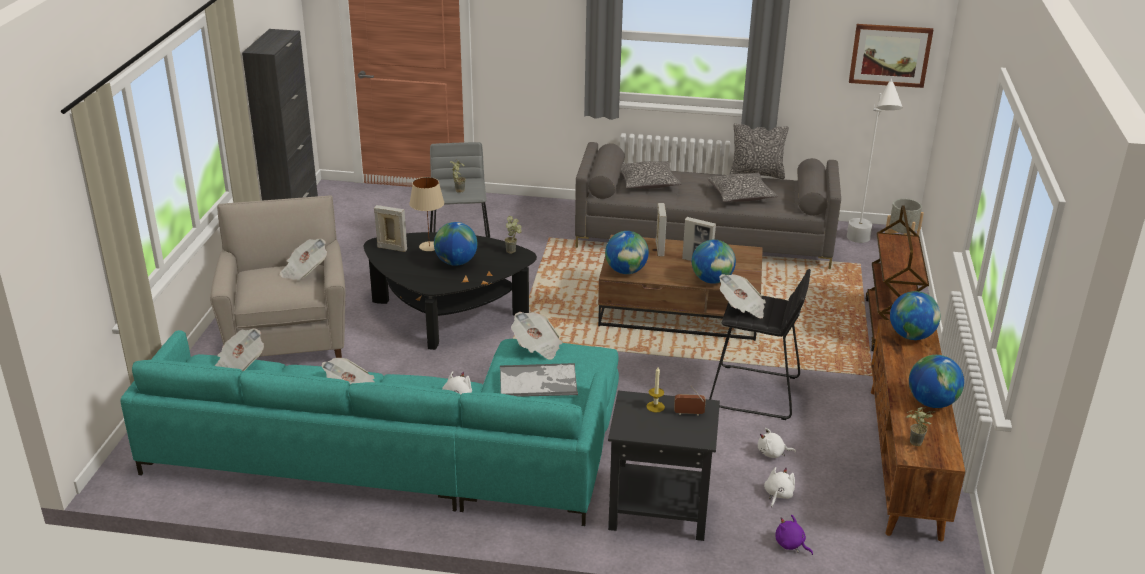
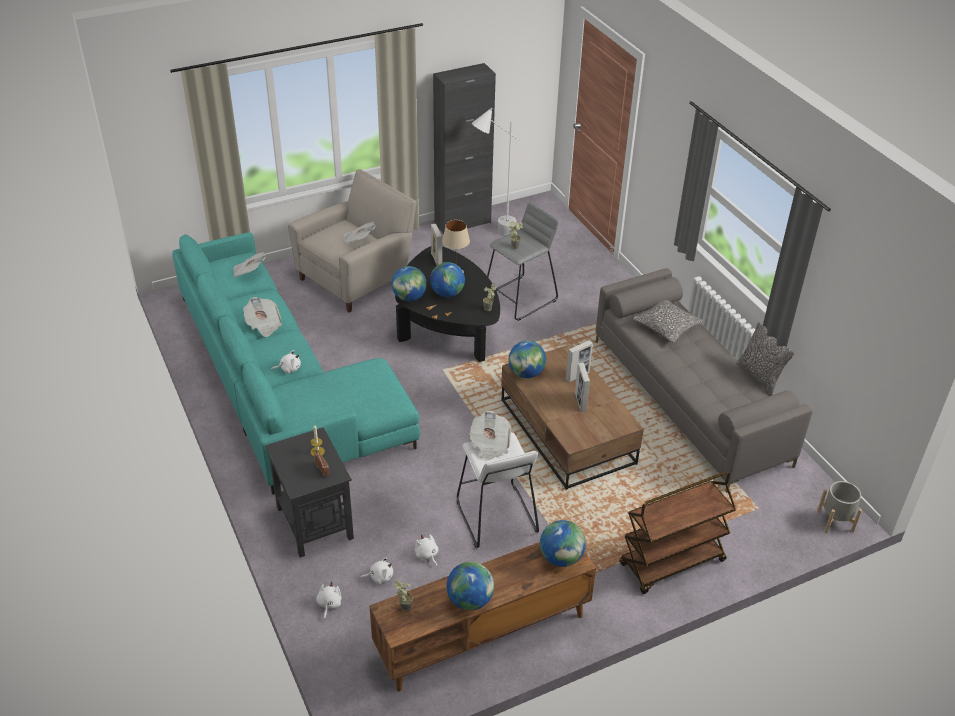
camera: 55 degrees right, 10 degrees up
tray [500,363,578,397] -> none
newspaper [511,312,562,360] -> none
globe [692,240,736,284] -> globe moved to [392,266,427,301]
pillow [707,173,778,202] -> none
black stool [709,269,811,420] -> white stool [457,432,539,548]
purple plush toy [775,515,813,555] -> white plush toy [316,582,341,620]
white floor lamp [847,78,903,243] -> white floor lamp moved to [472,108,520,236]
picture [849,24,933,88] -> none

